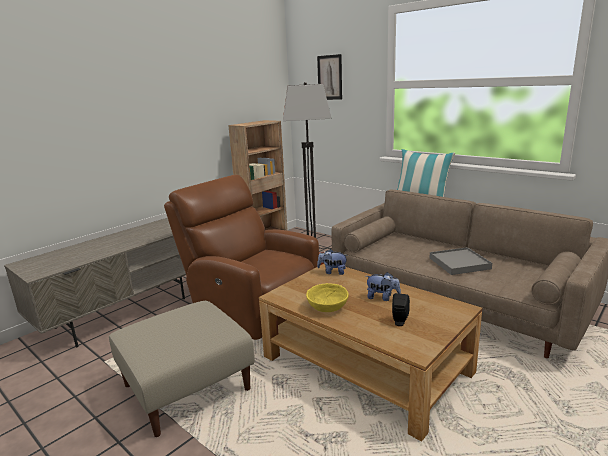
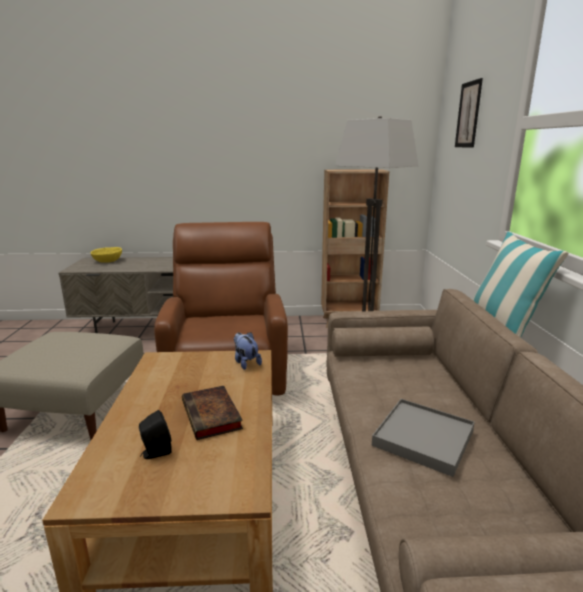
camera: 45 degrees right, 0 degrees up
yellow bowl [306,283,349,312] -> yellow bowl moved to [91,247,122,263]
plush toy [366,272,401,301] -> book [182,386,243,440]

